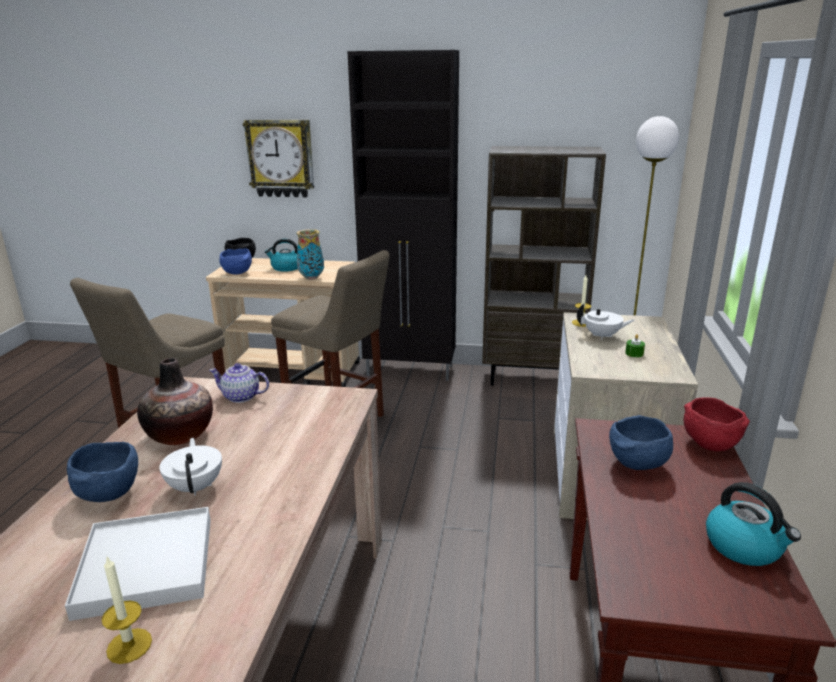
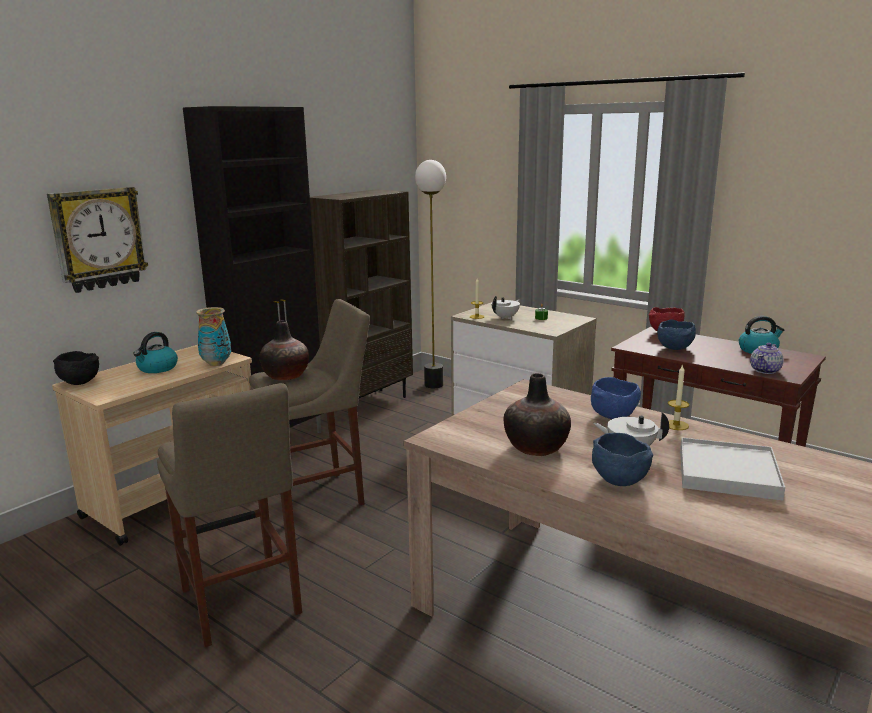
camera: 60 degrees left, 5 degrees down
candle [101,557,152,664] -> candle moved to [668,364,689,430]
teapot [209,363,269,403] -> teapot moved to [750,343,784,374]
blue bowl [219,248,252,274] -> blue bowl moved to [591,377,641,419]
none -> vase [259,320,309,380]

